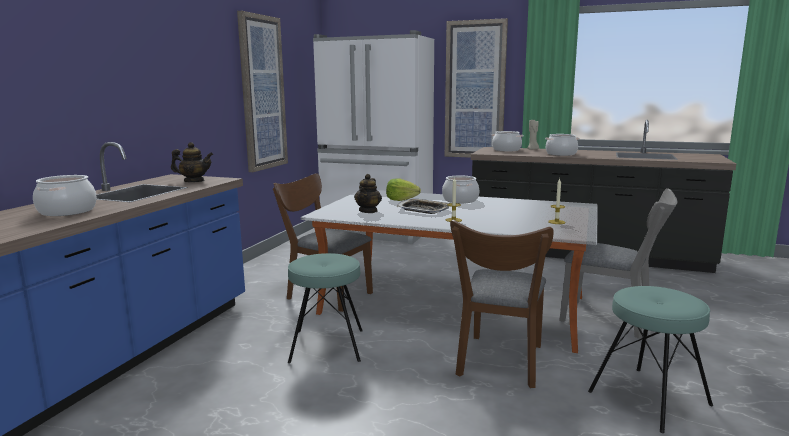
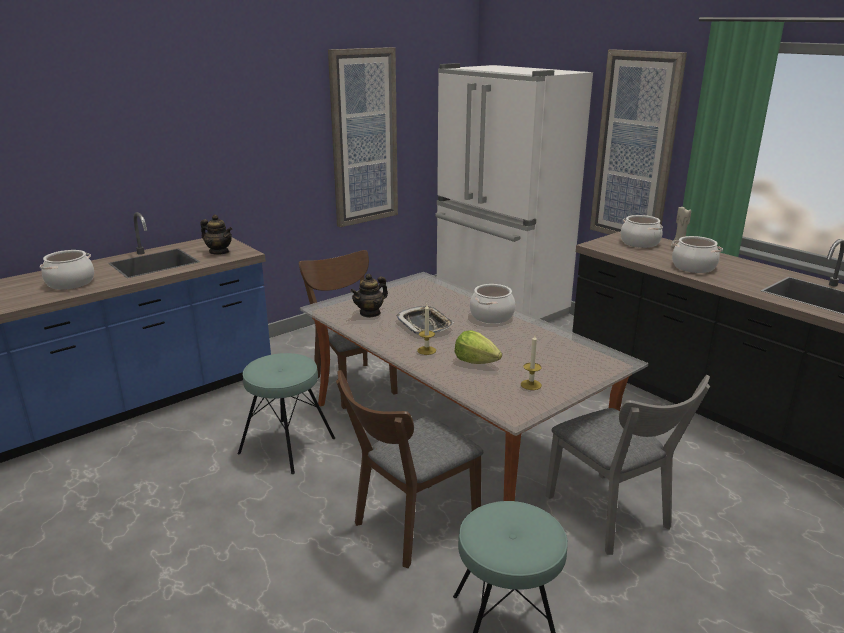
camera: 30 degrees right, 10 degrees up
lettuce [386,179,421,201] -> lettuce moved to [454,330,502,364]

